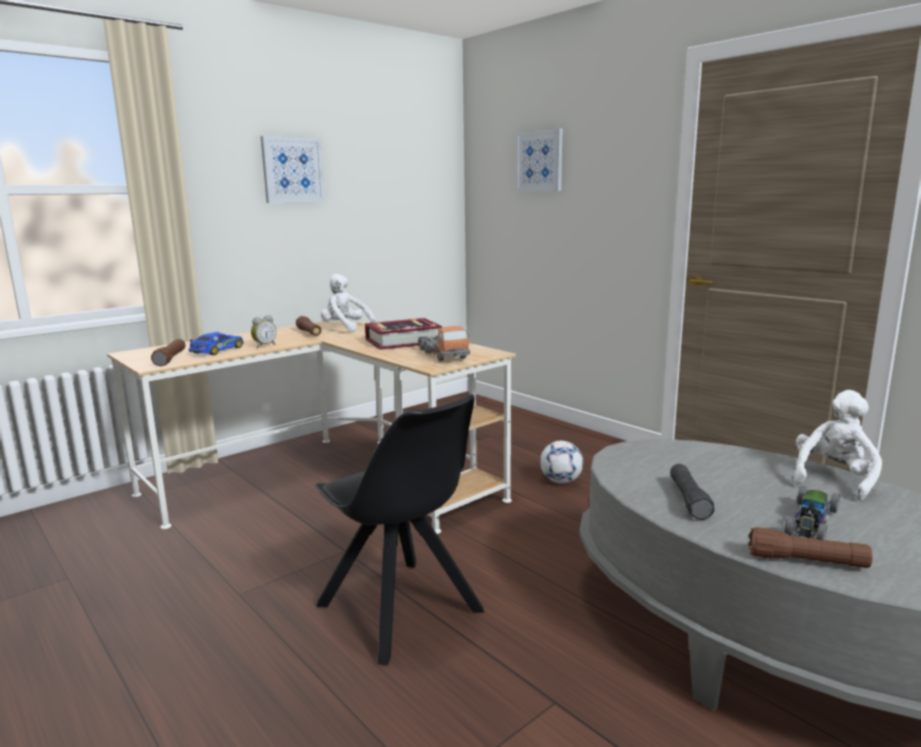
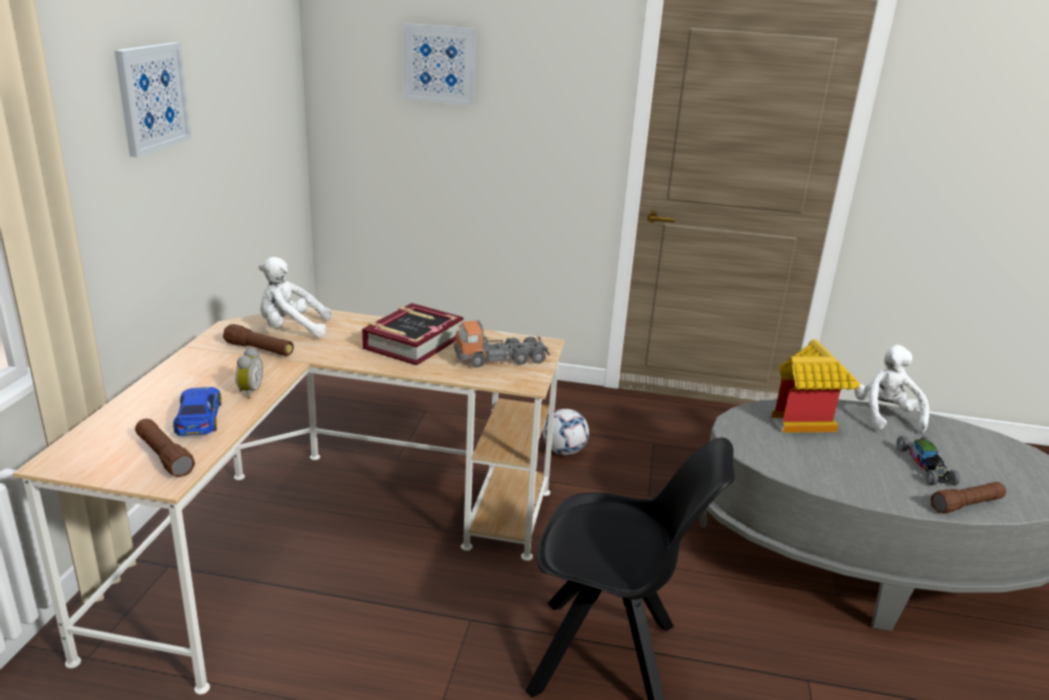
camera: 40 degrees left, 10 degrees up
toy truck [418,326,470,361] -> toy truck turned 135 degrees clockwise [454,320,550,368]
black flashlight [670,464,715,520] -> none
none -> toy house [772,339,860,433]

